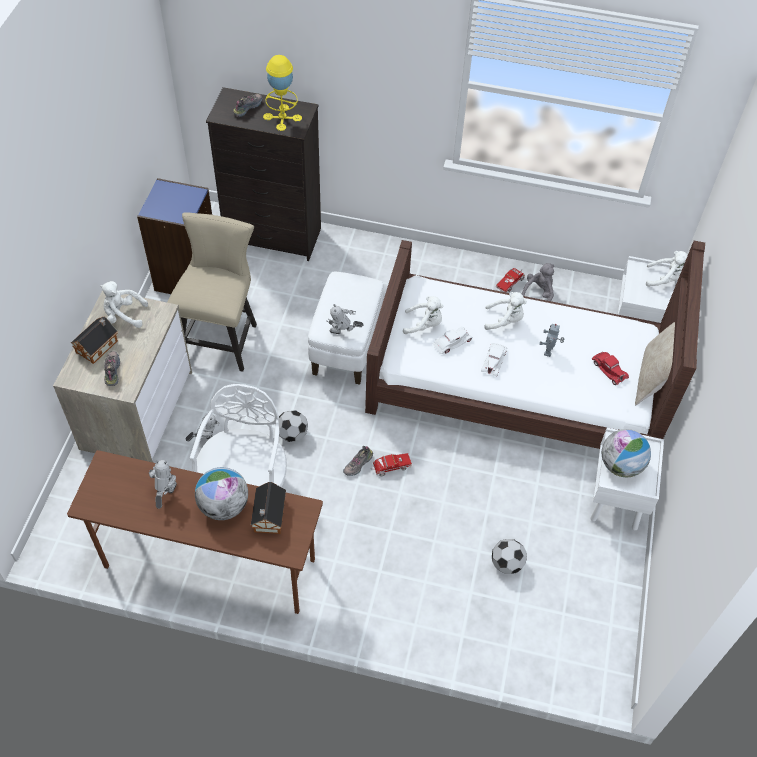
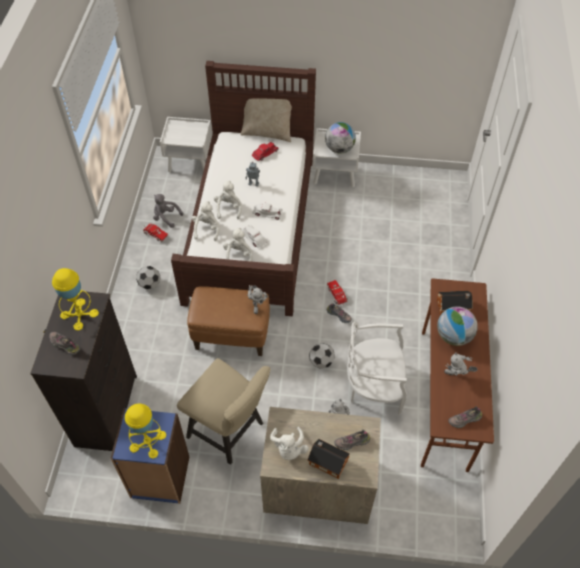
camera: 95 degrees left, 0 degrees up
beige chair [167,212,257,372] -> beige chair turned 150 degrees counterclockwise [177,358,271,465]
white ottoman [308,272,383,385] -> brown ottoman [187,286,270,356]
football [492,539,527,574] -> football moved to [136,266,161,290]
white plush toy [646,251,688,287] -> white plush toy moved to [192,201,220,241]
none -> yellow table lamp [125,404,166,459]
none -> shoe [448,406,483,428]

